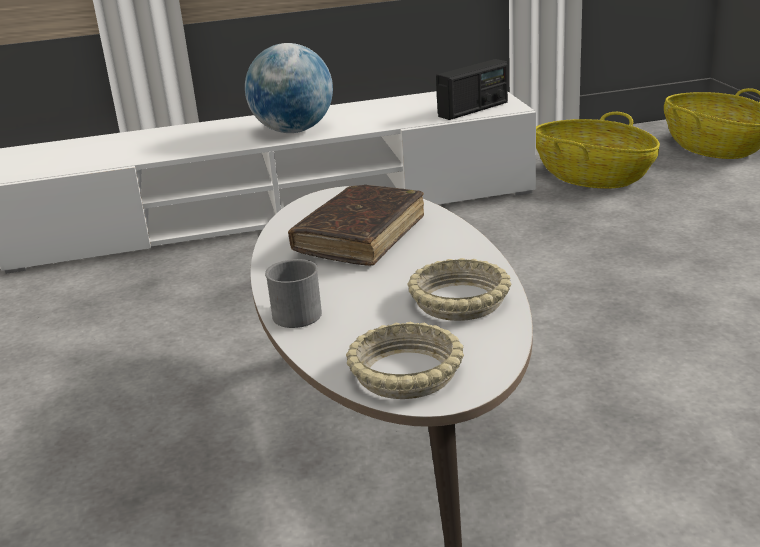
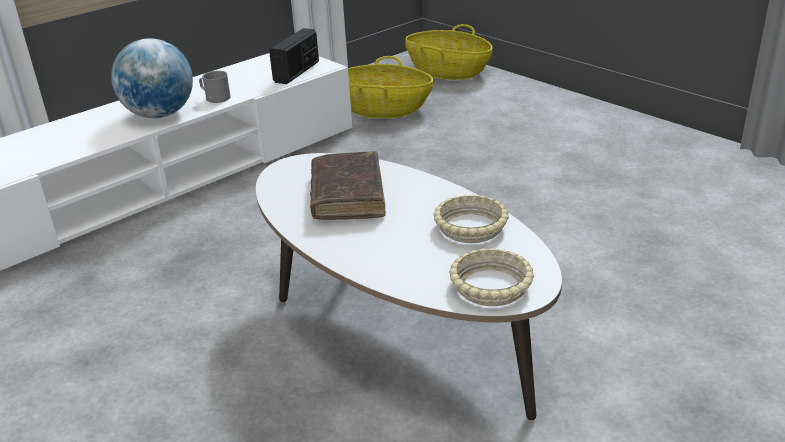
camera: 30 degrees left, 5 degrees up
grey mug [265,259,322,328] -> grey mug moved to [199,71,231,103]

